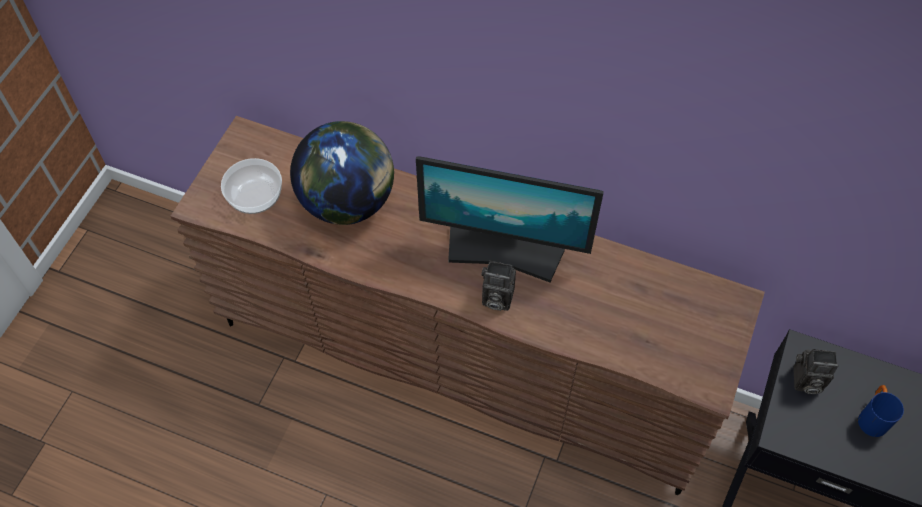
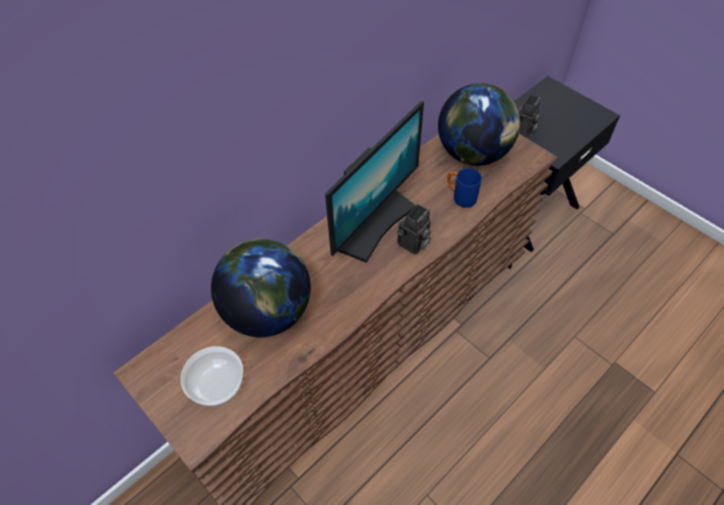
camera: 65 degrees left, 5 degrees down
blue mug [858,385,904,437] -> blue mug moved to [447,168,482,208]
none -> globe [438,83,520,166]

